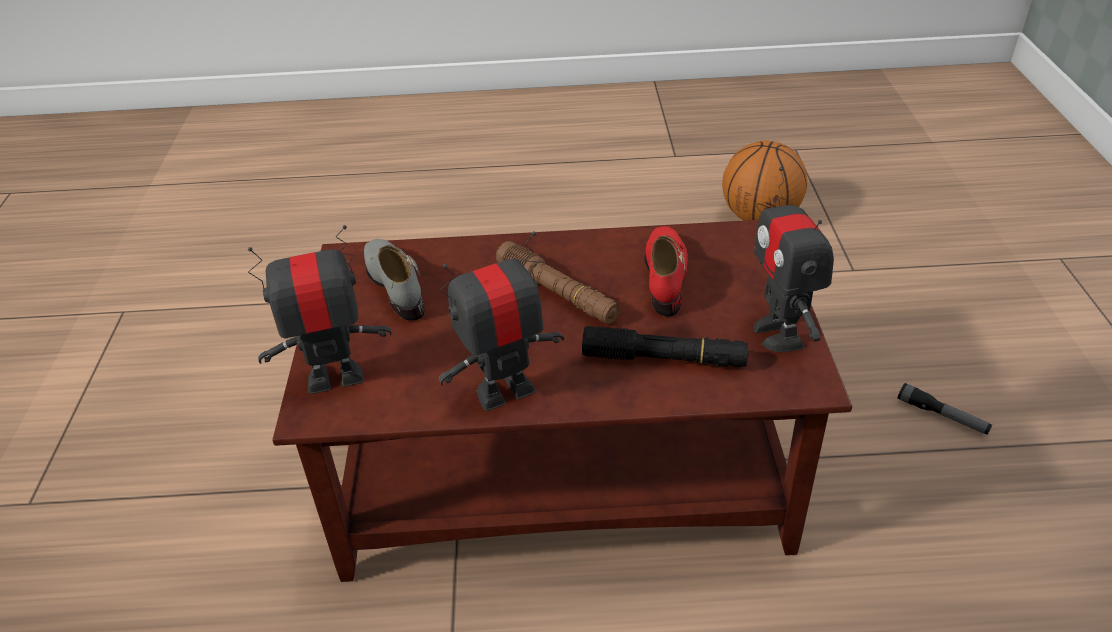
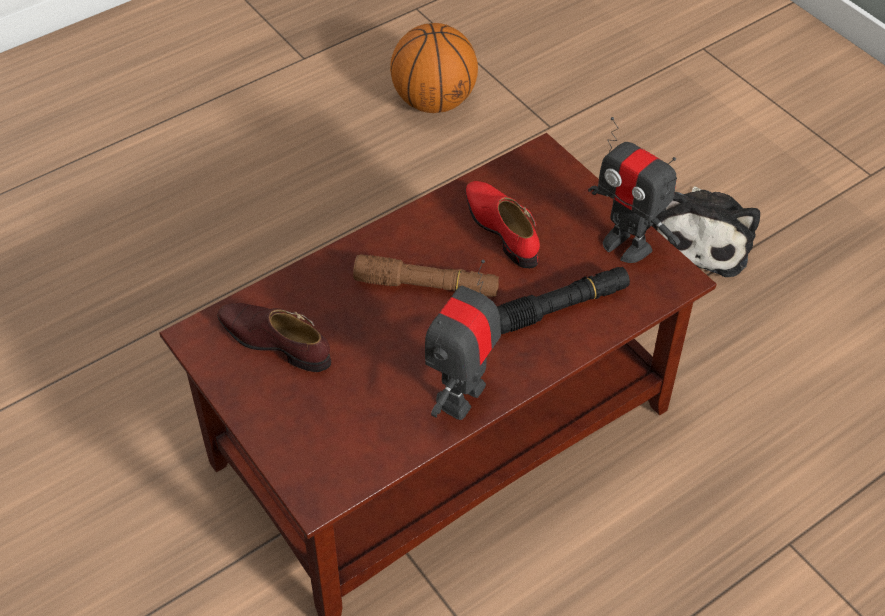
camera: 35 degrees left, 10 degrees up
toy robot [248,225,391,394] -> none
grey shoe [364,239,425,320] -> brown shoe [217,303,331,372]
flashlight [898,383,992,435] -> plush toy [652,187,760,277]

